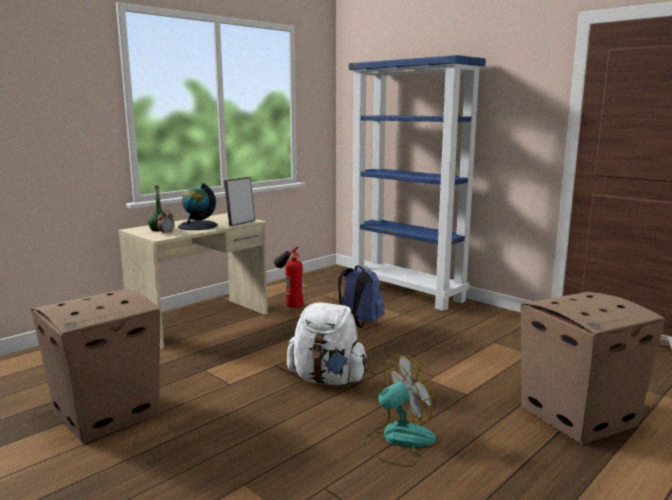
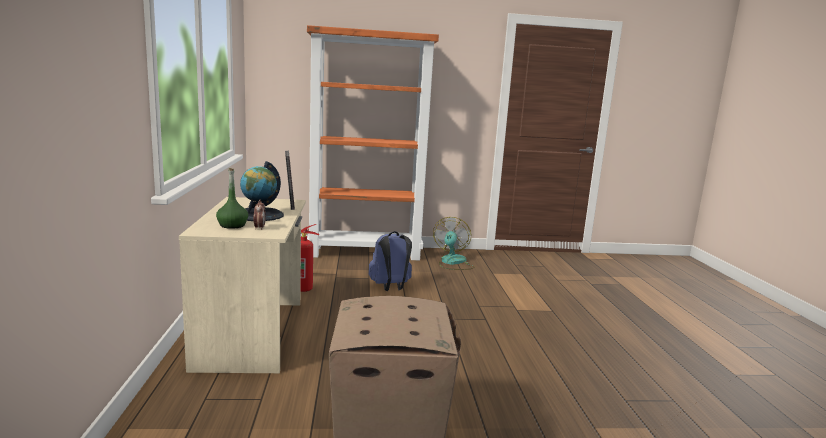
camera: 50 degrees left, 0 degrees up
white backpack [287,303,368,385] -> none
blue bookcase [349,55,486,311] -> orange bookcase [307,25,439,260]
fan [362,355,436,467] -> fan moved to [433,217,475,270]
cardboard box [521,292,665,445] -> none

